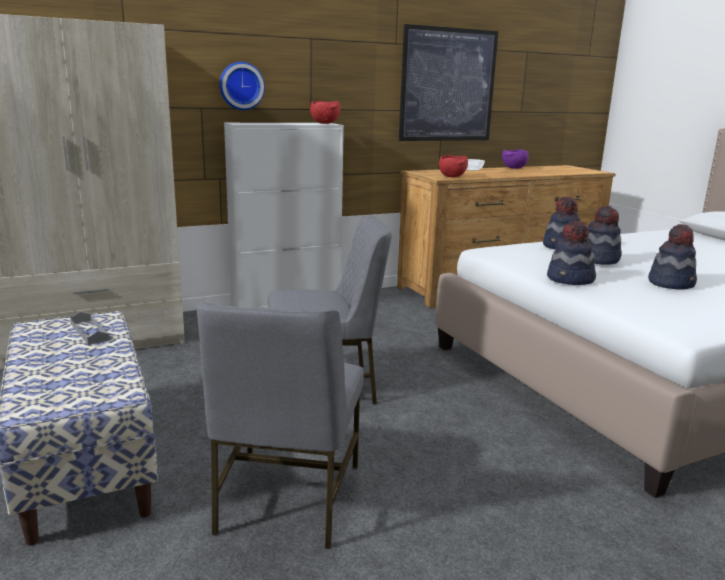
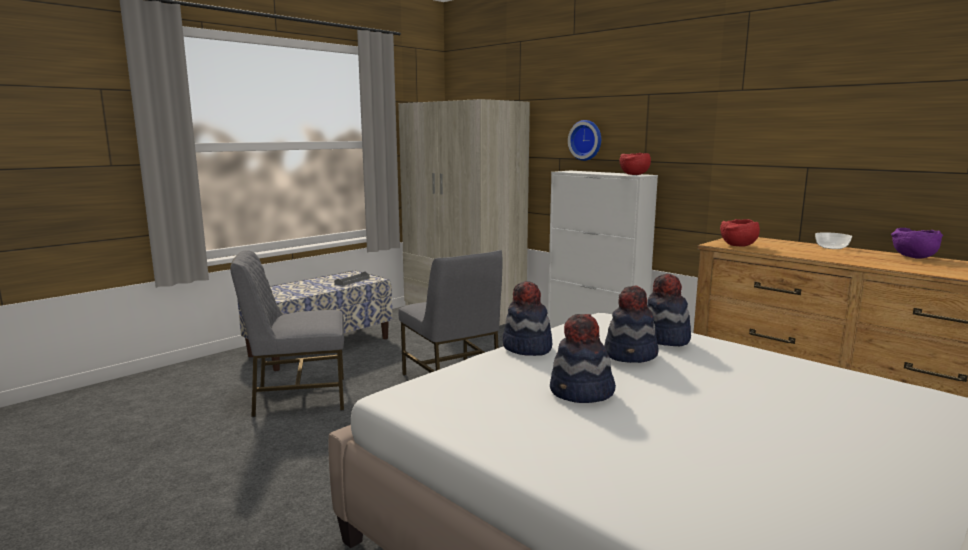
camera: 70 degrees right, 5 degrees down
picture [399,24,498,141] -> none

